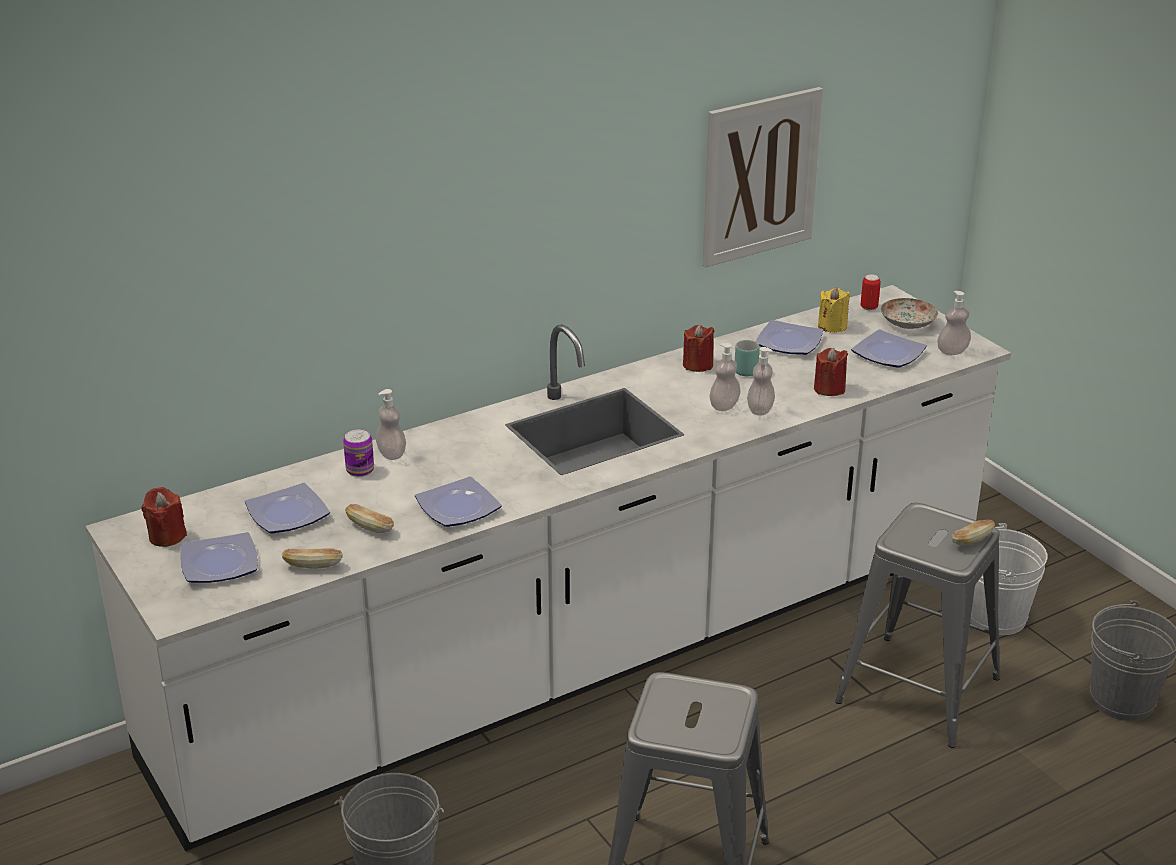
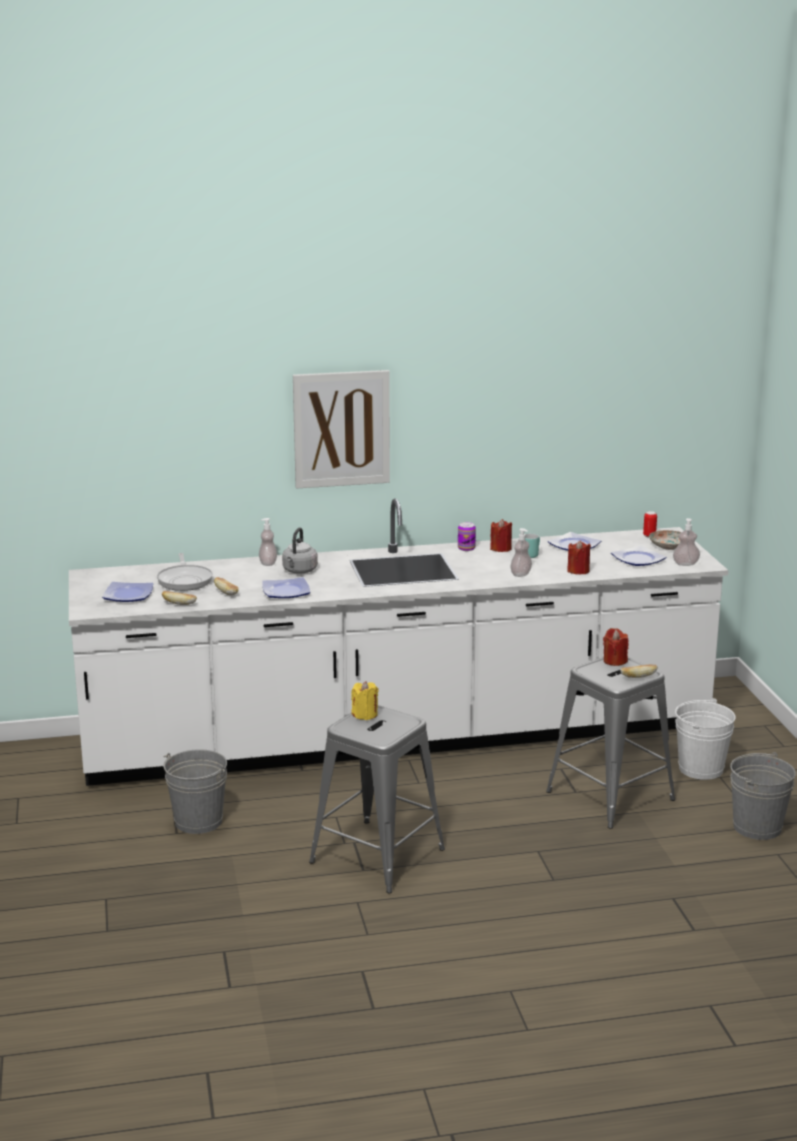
camera: 20 degrees right, 10 degrees down
red candle [141,487,187,547] -> red candle moved to [603,628,628,666]
plate [245,483,330,533] -> frying pan [157,553,213,591]
can [343,430,374,477] -> can moved to [458,522,476,551]
picture [703,87,823,267] -> picture moved to [293,370,390,489]
soap dispenser [709,343,741,411] -> none
yellow candle [818,287,850,333] -> yellow candle moved to [351,681,379,720]
none -> grey kettle [282,528,318,574]

